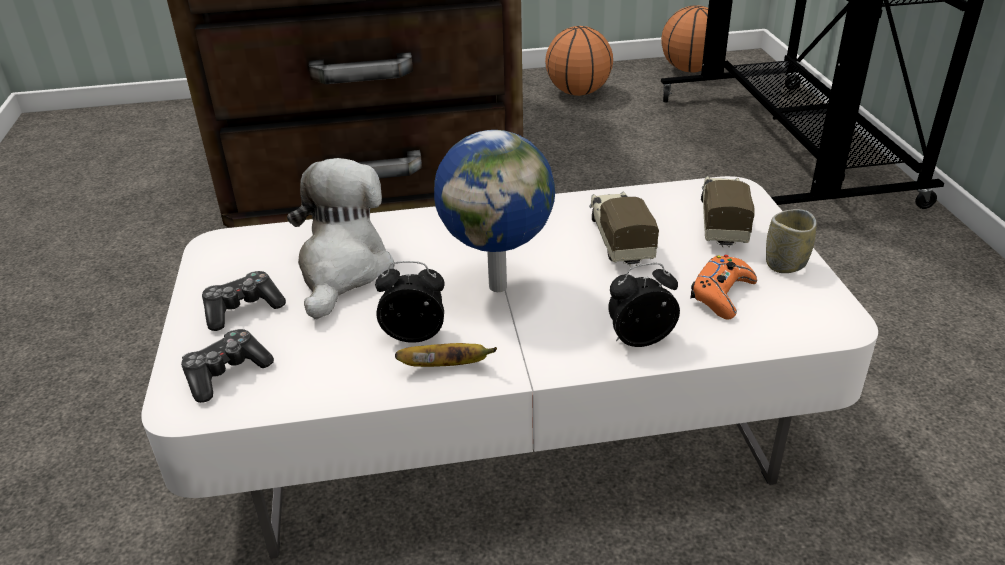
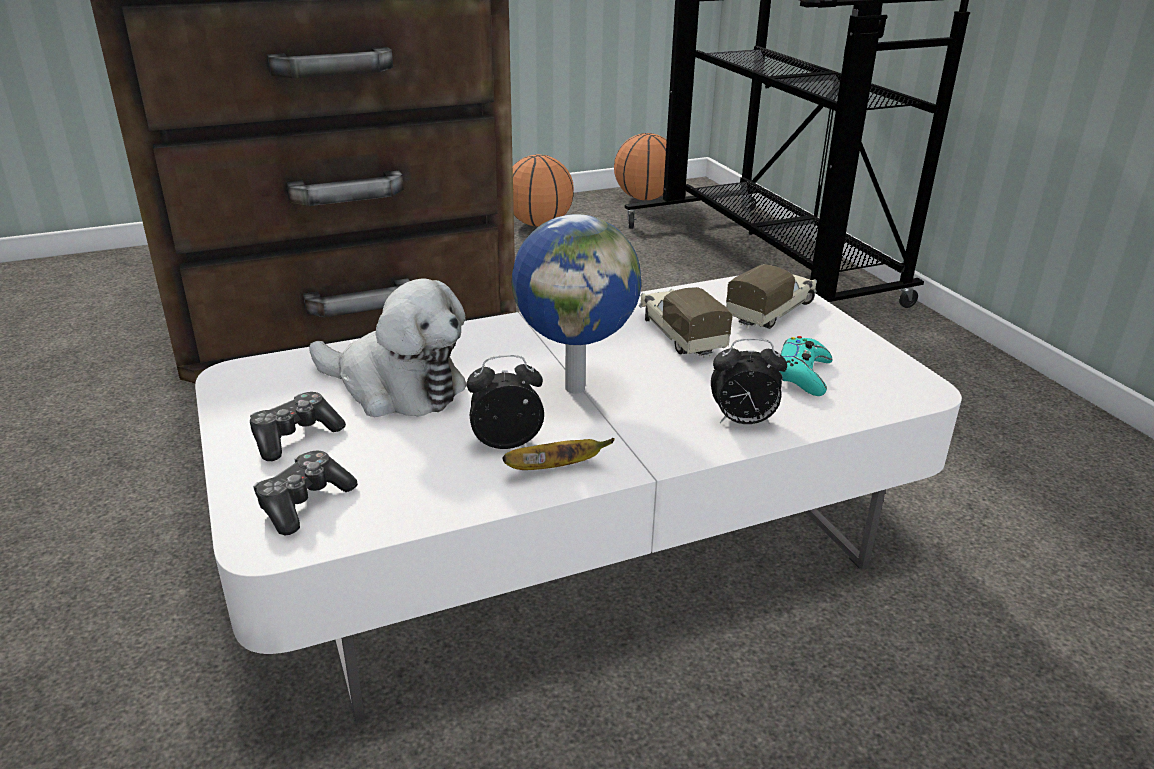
camera: 15 degrees left, 5 degrees down
plush toy [287,158,394,319] -> plush toy turned 120 degrees clockwise [309,278,467,417]
alarm clock [608,263,680,347] -> alarm clock turned 150 degrees counterclockwise [711,338,787,424]
orange game controller [690,255,757,320] -> turquoise game controller [779,336,832,396]
toy truck [701,176,754,248] -> toy truck turned 45 degrees clockwise [726,264,817,329]
cup [766,209,817,273] -> none

